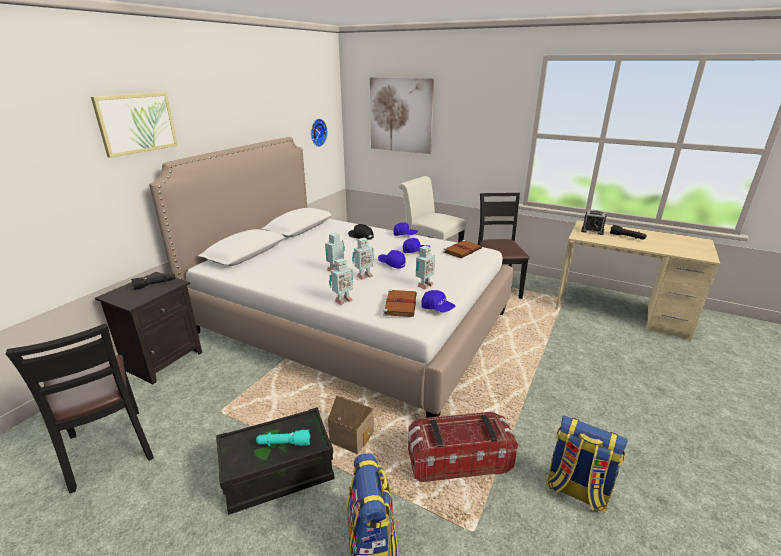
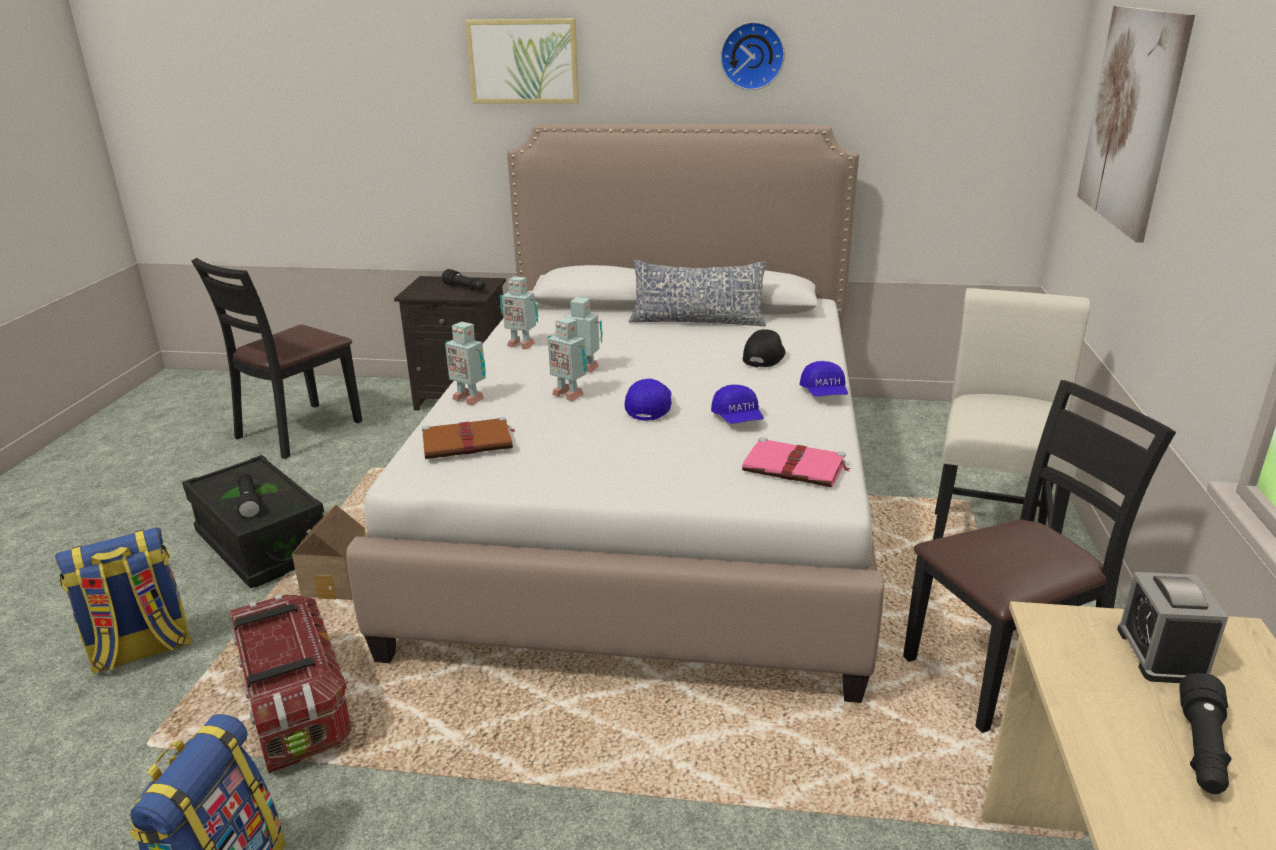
camera: 70 degrees right, 0 degrees up
turquoise flashlight [256,430,310,446] -> black flashlight [237,474,261,519]
wall clock [311,119,328,147] -> wall clock moved to [720,22,785,90]
toy robot [416,246,435,289] -> toy robot moved to [500,276,538,349]
blue cap [421,290,455,313] -> none
brown book [443,240,482,258] -> pink book [742,438,851,488]
none -> pillow [629,260,767,326]

